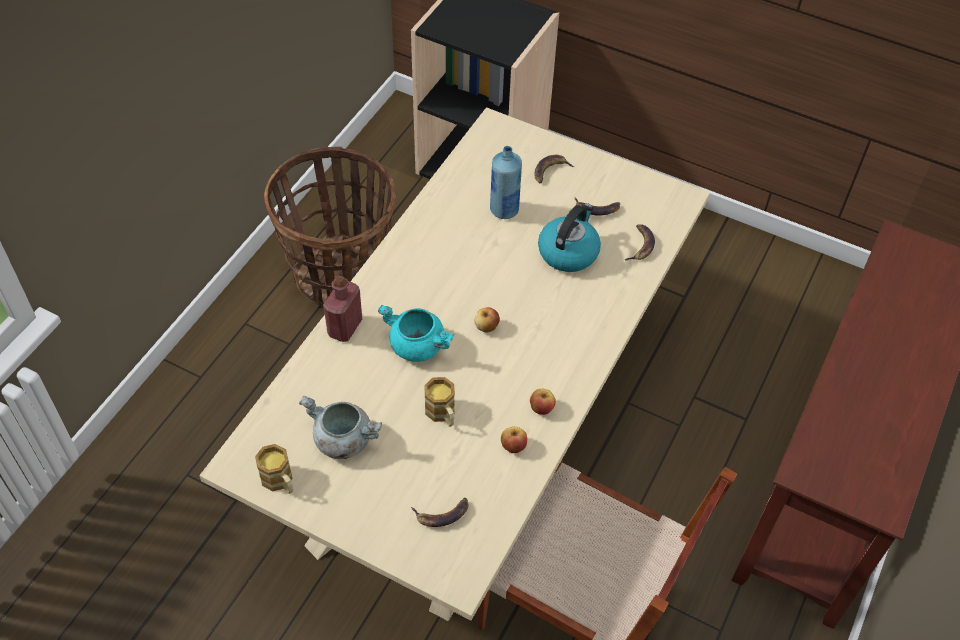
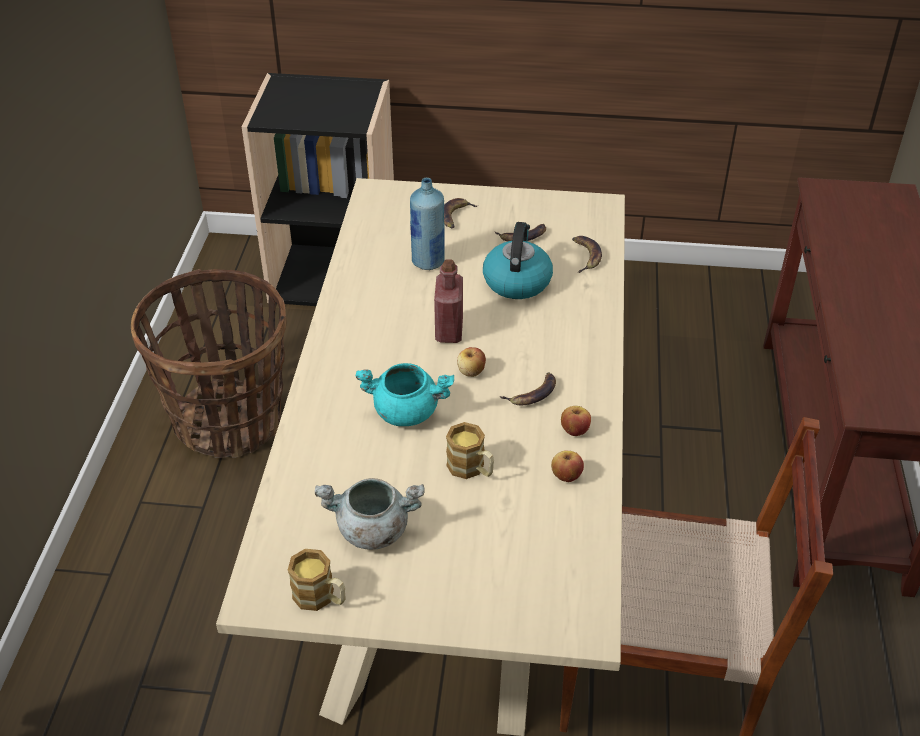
camera: 20 degrees left, 10 degrees down
red bottle [323,275,362,342] -> red bottle moved to [434,259,463,343]
banana [411,498,469,527] -> banana moved to [500,372,556,405]

